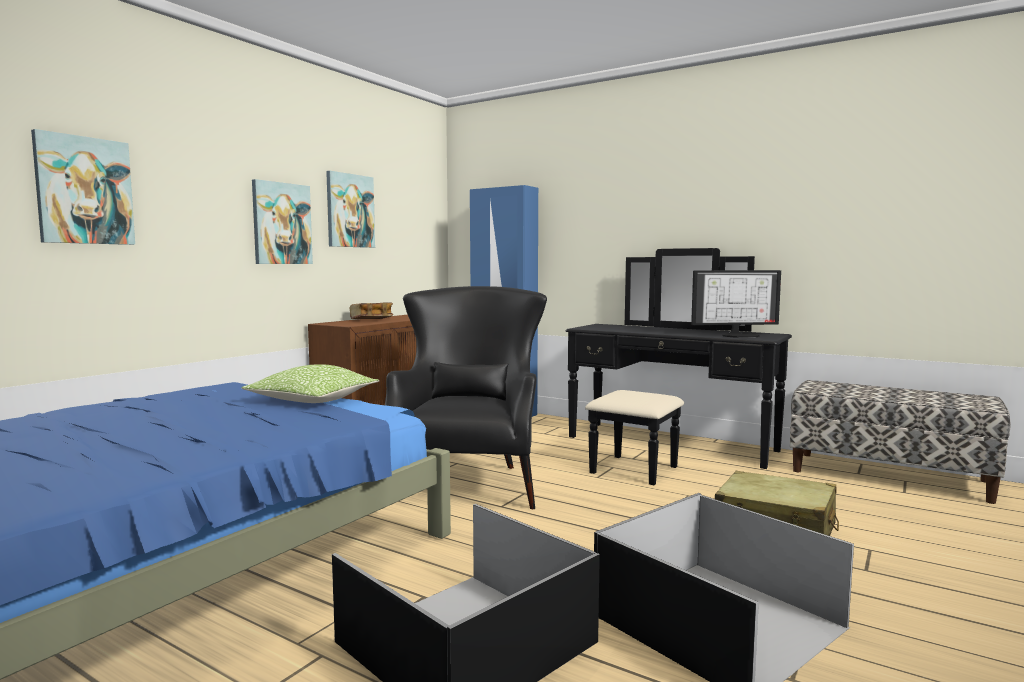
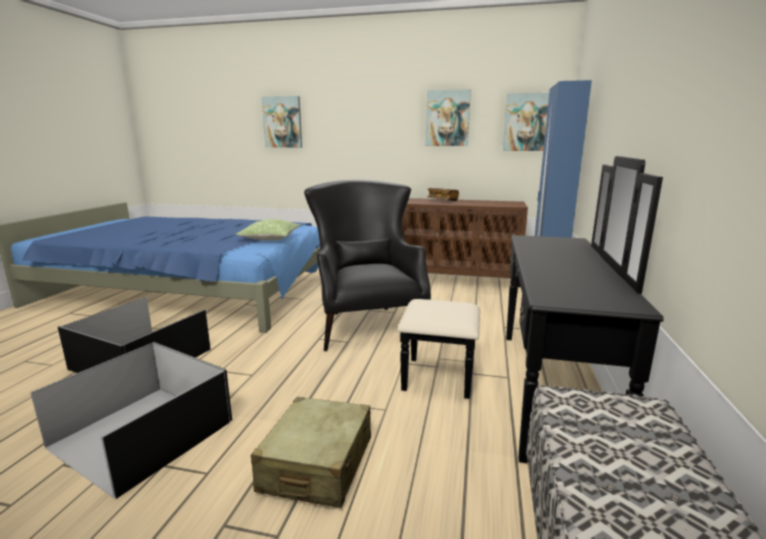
camera: 70 degrees right, 10 degrees up
picture [252,179,313,264] -> picture moved to [503,93,549,151]
black armchair [385,286,547,509] -> black armchair turned 90 degrees counterclockwise [304,180,431,351]
monitor [691,270,781,338] -> none

